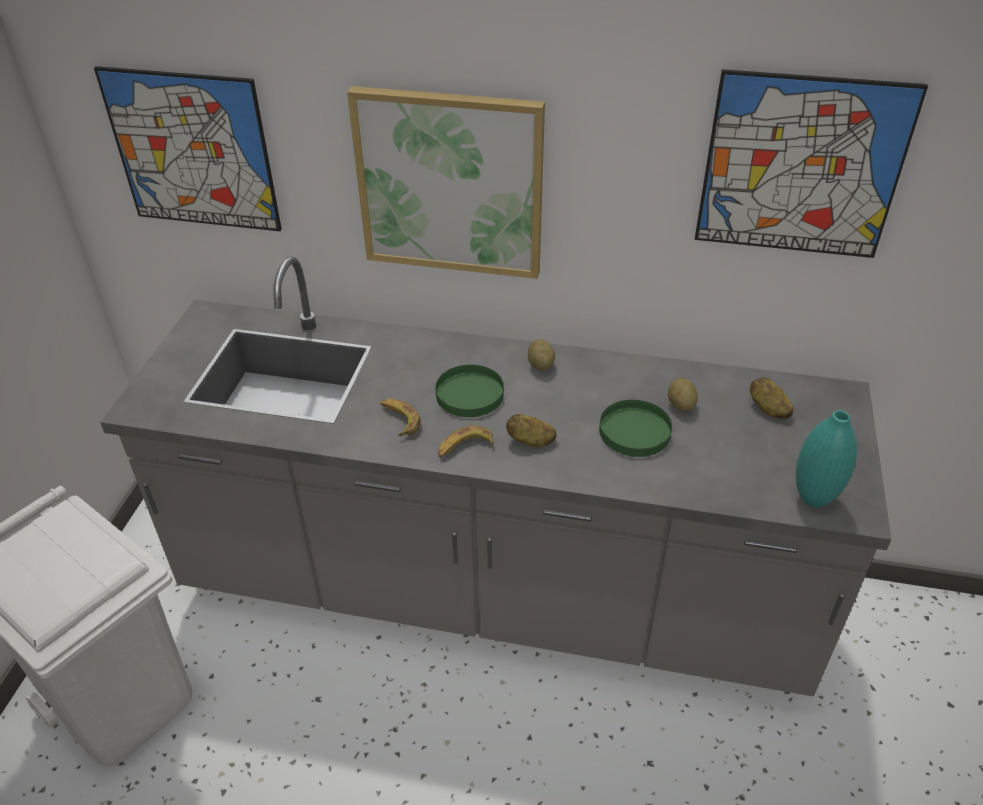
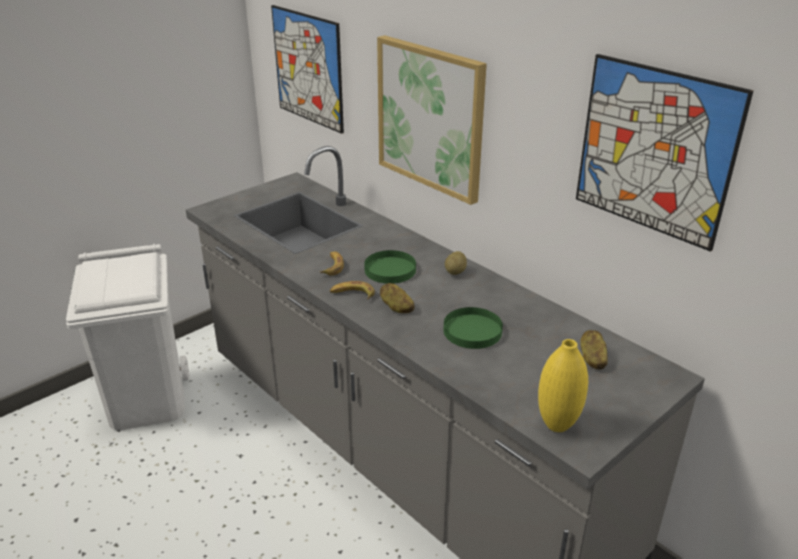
camera: 35 degrees right, 10 degrees down
potato [668,378,698,411] -> none
turquoise vase [796,410,857,507] -> yellow vase [538,339,588,432]

